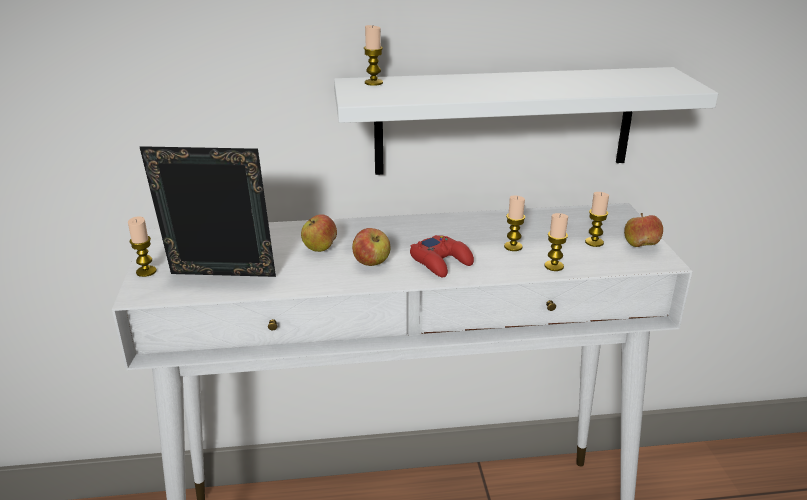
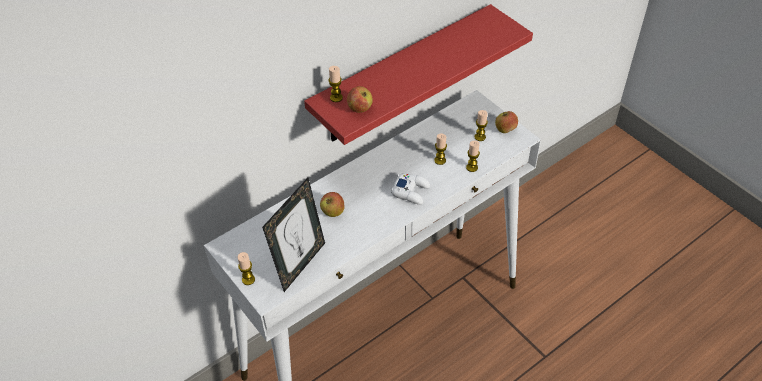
camera: 30 degrees left, 20 degrees up
picture frame [139,146,276,277] -> picture frame turned 150 degrees clockwise [262,178,325,292]
white shelf [334,67,718,175] -> red shelf [304,4,533,145]
apple [352,228,390,266] -> apple moved to [347,86,373,113]
red game controller [410,235,474,277] -> white game controller [391,173,430,205]

